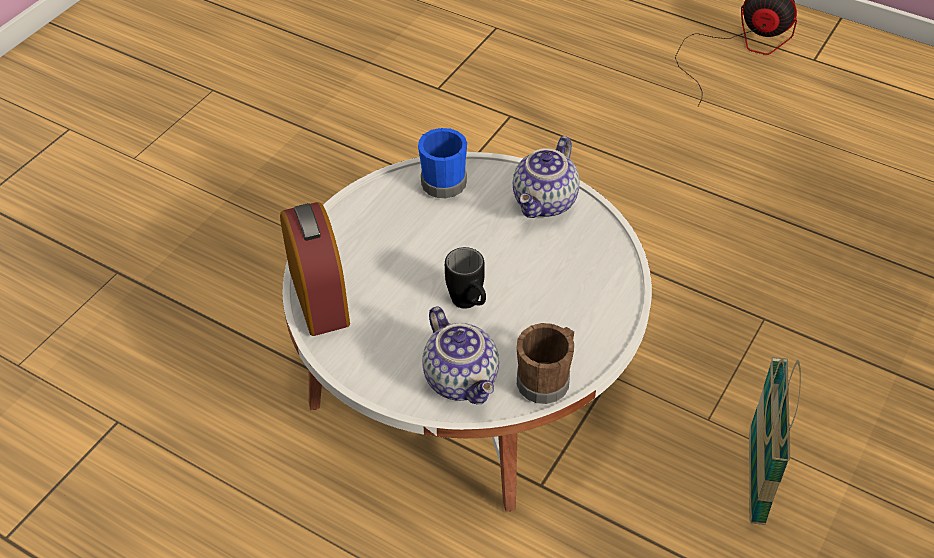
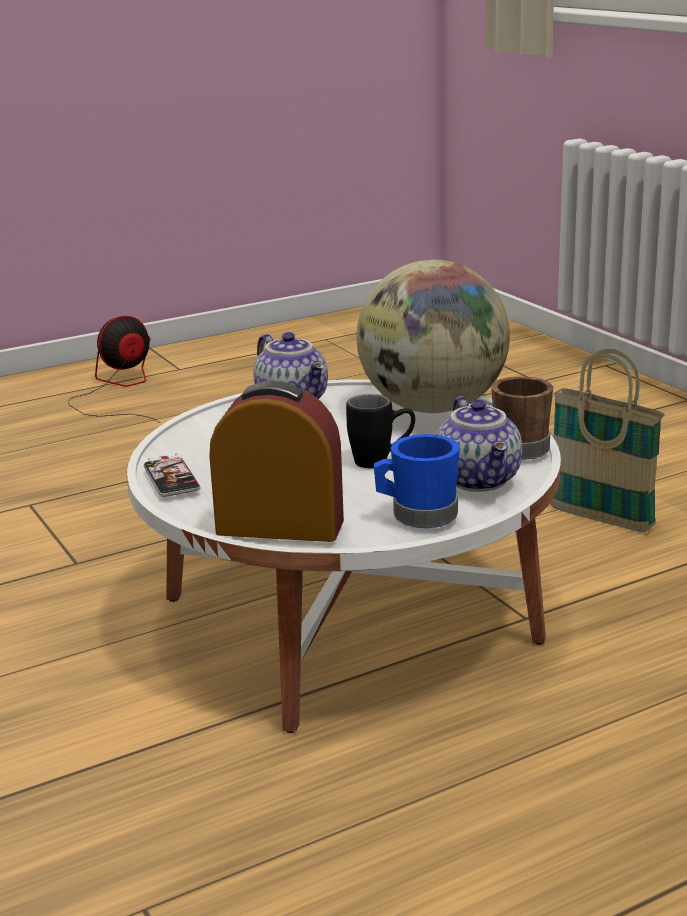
camera: 60 degrees left, 25 degrees down
blue mug [418,128,467,198] -> blue mug moved to [374,434,460,528]
teapot [422,307,499,405] -> teapot turned 75 degrees clockwise [437,396,523,492]
none -> phone [144,454,200,497]
none -> globe [356,260,510,413]

